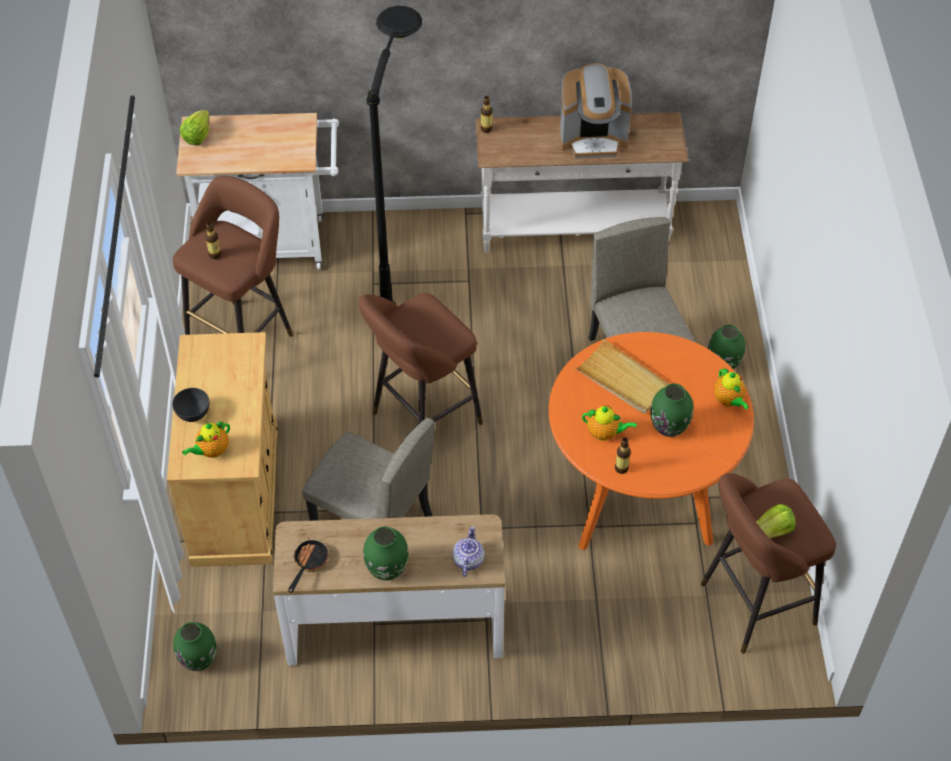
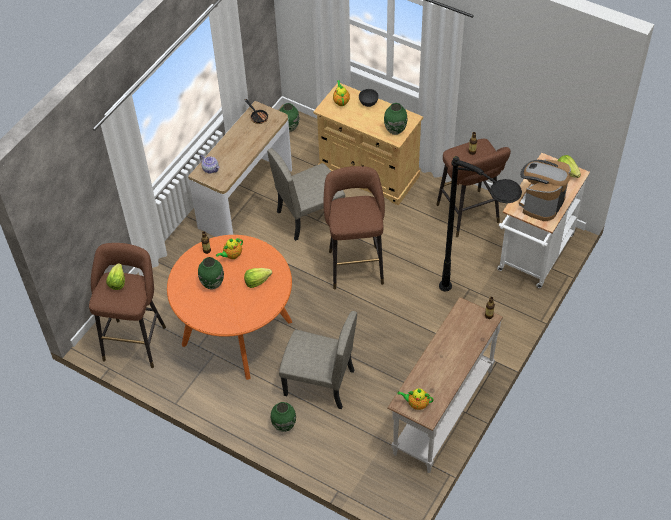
camera: 125 degrees right, 0 degrees up
green vase [363,526,409,581] -> green vase moved to [384,103,407,135]
coffee machine [559,63,632,159] -> coffee machine moved to [519,159,571,221]
beige tray [574,339,669,414] -> lettuce [244,268,272,288]
teapot [714,368,749,409] -> teapot moved to [398,388,434,410]

